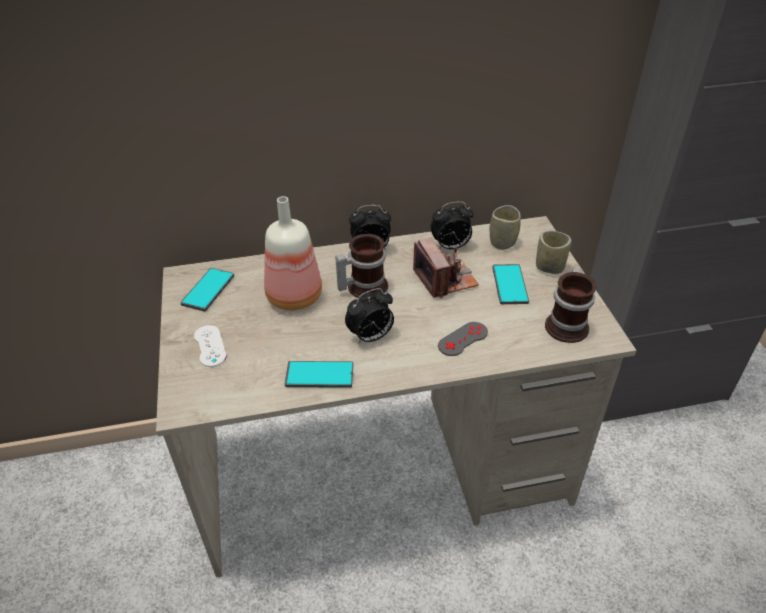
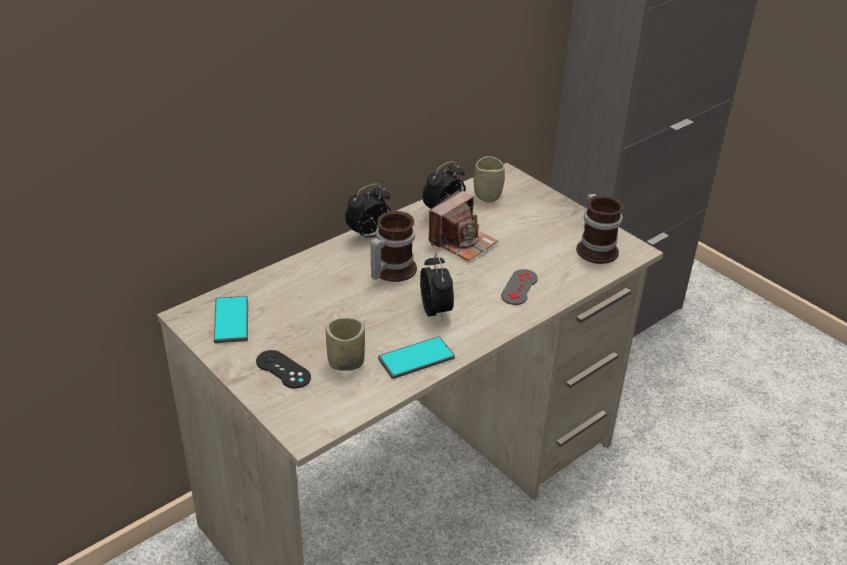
camera: 30 degrees left, 5 degrees down
white game controller [194,325,226,367] -> black game controller [256,350,311,389]
bottle [264,196,322,311] -> none
alarm clock [345,288,394,344] -> alarm clock turned 45 degrees counterclockwise [420,253,454,322]
camera [413,238,479,298] -> camera turned 90 degrees clockwise [428,190,498,261]
phone [492,264,529,304] -> none
cup [536,231,571,274] -> cup moved to [326,318,365,371]

